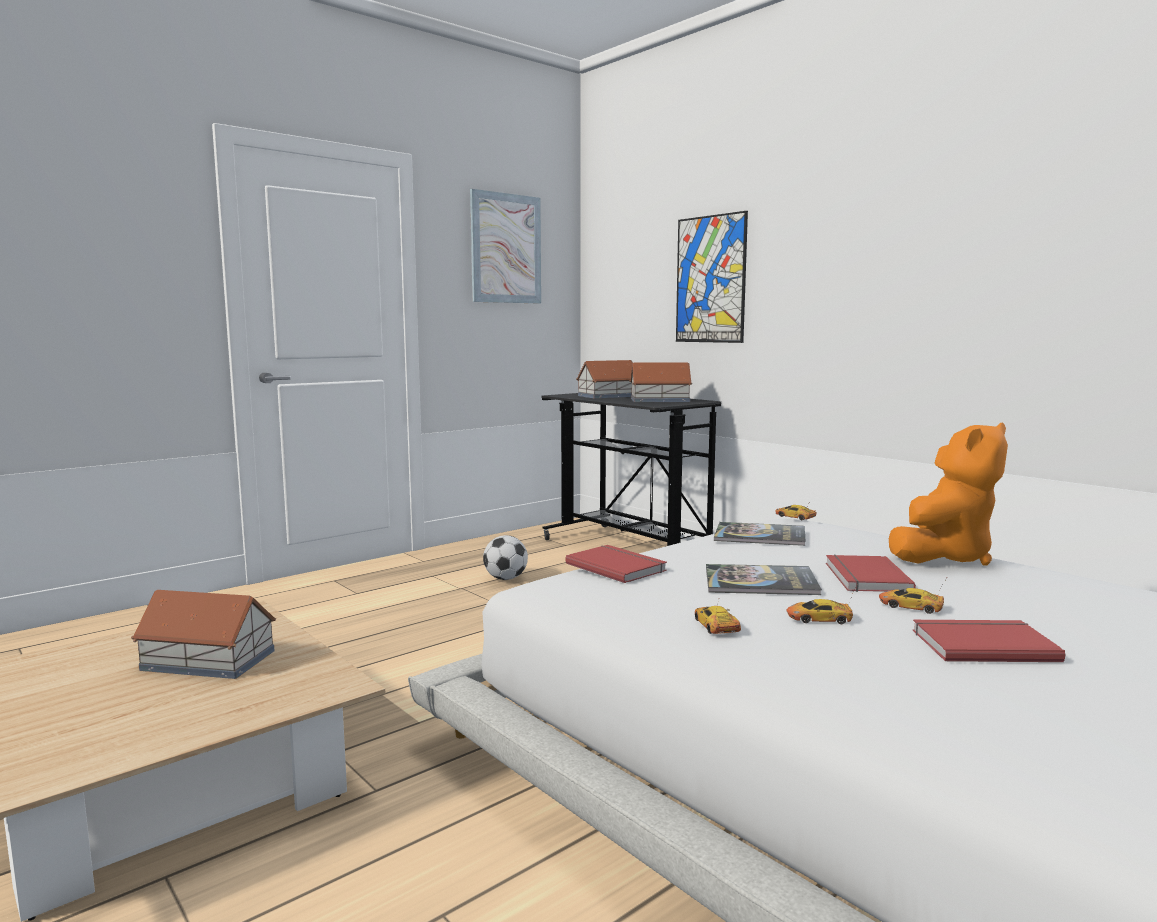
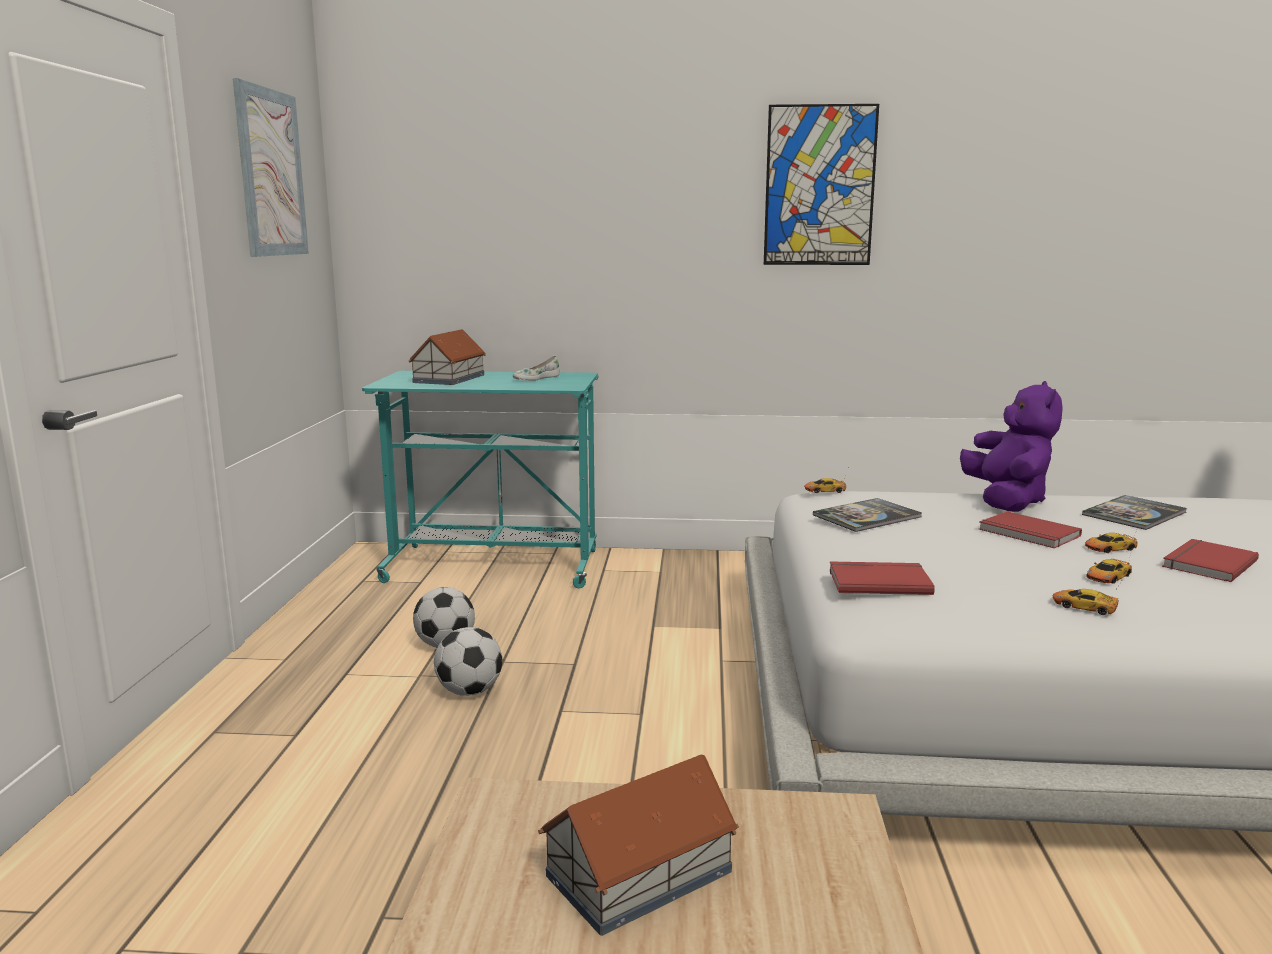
camera: 45 degrees left, 5 degrees up
black desk [542,393,721,546] -> turquoise desk [362,371,598,588]
toy house [629,363,692,402] -> white shoe [513,356,560,381]
picture [676,211,748,343] -> picture moved to [764,104,879,265]
book [706,564,822,595] -> book moved to [1082,495,1187,530]
orange plush toy [889,423,1008,566] -> purple plush toy [960,381,1063,512]
none -> football [434,627,502,696]

